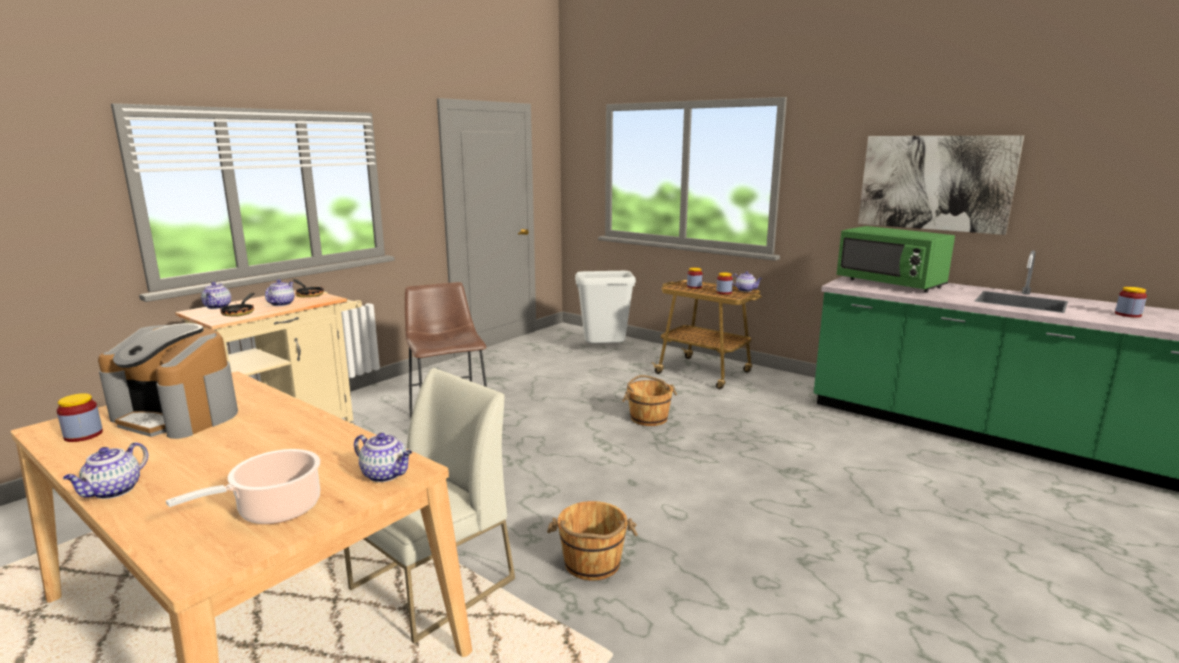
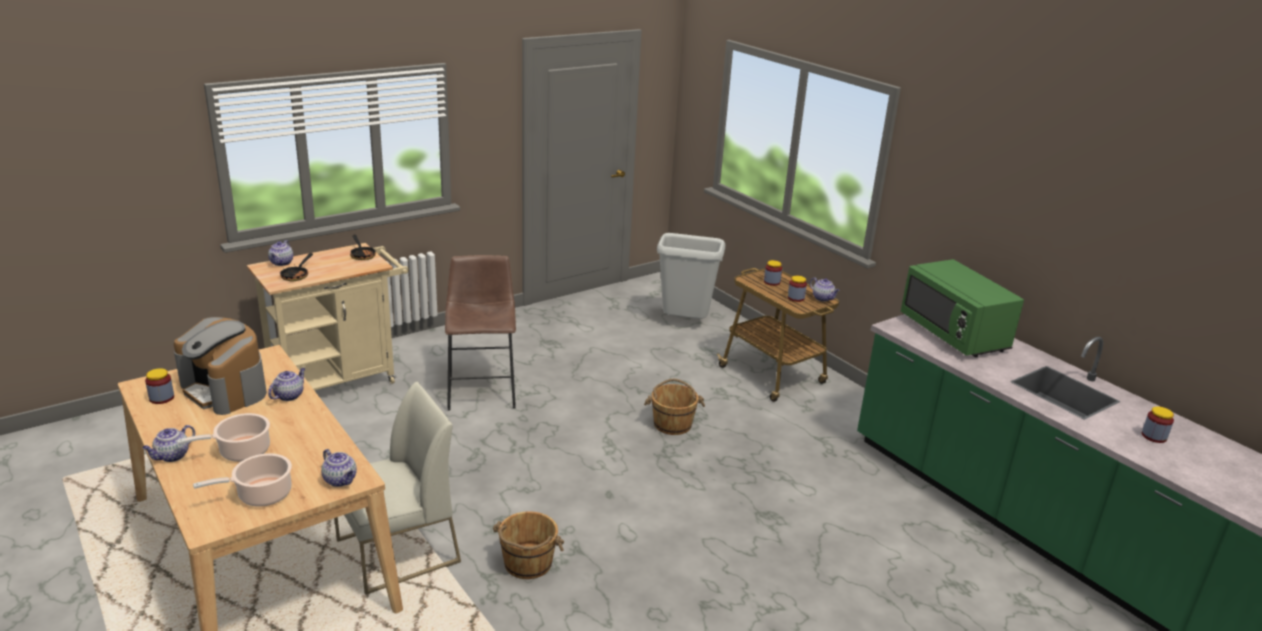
camera: 15 degrees right, 10 degrees up
teapot [265,280,294,306] -> teapot moved to [268,368,306,401]
picture [858,135,1024,235] -> none
none -> cooking pot [177,413,270,462]

